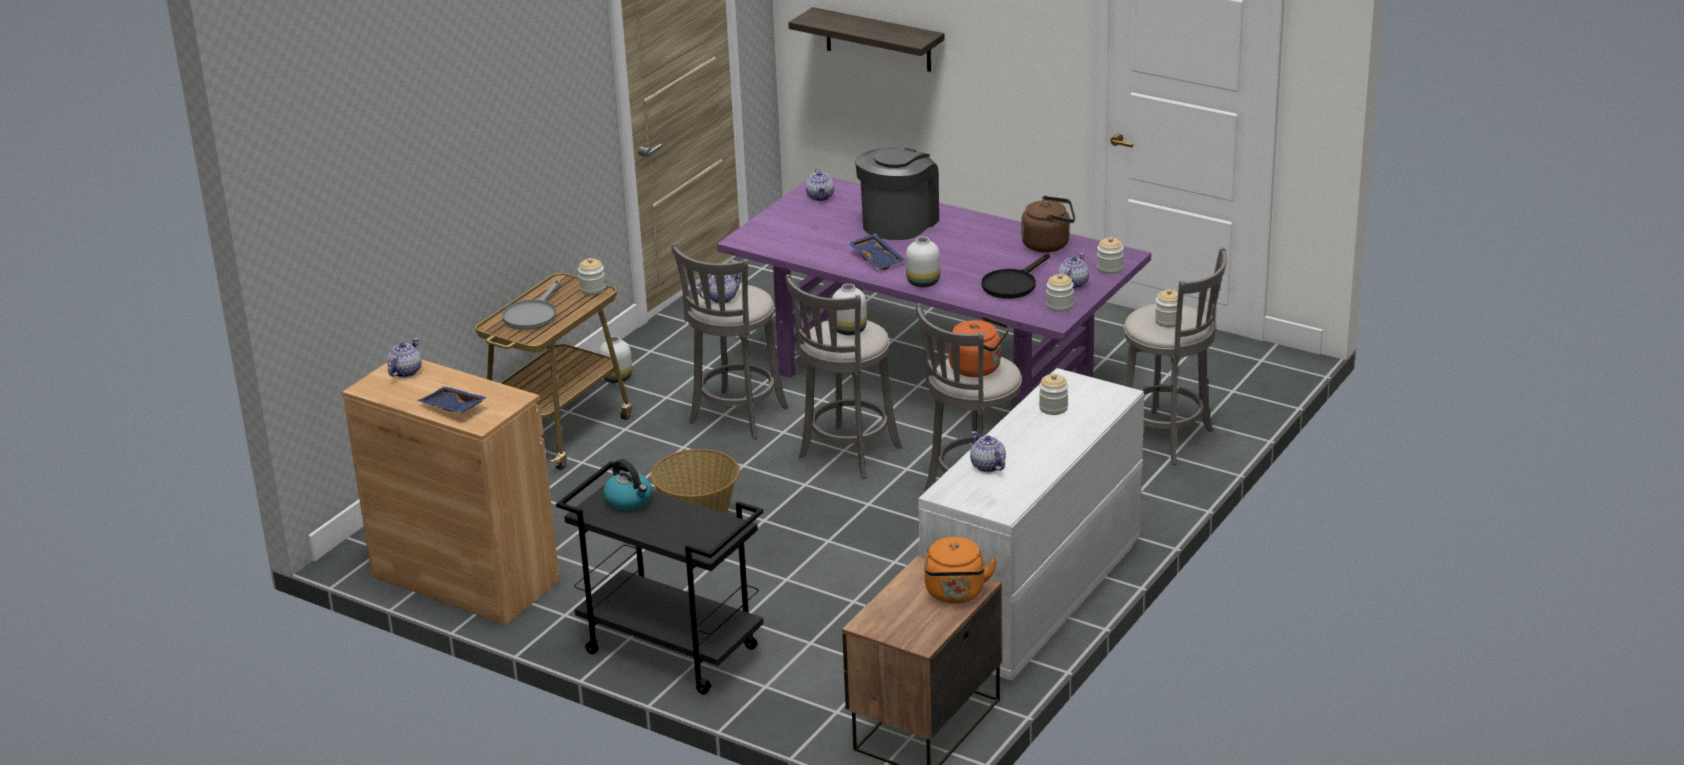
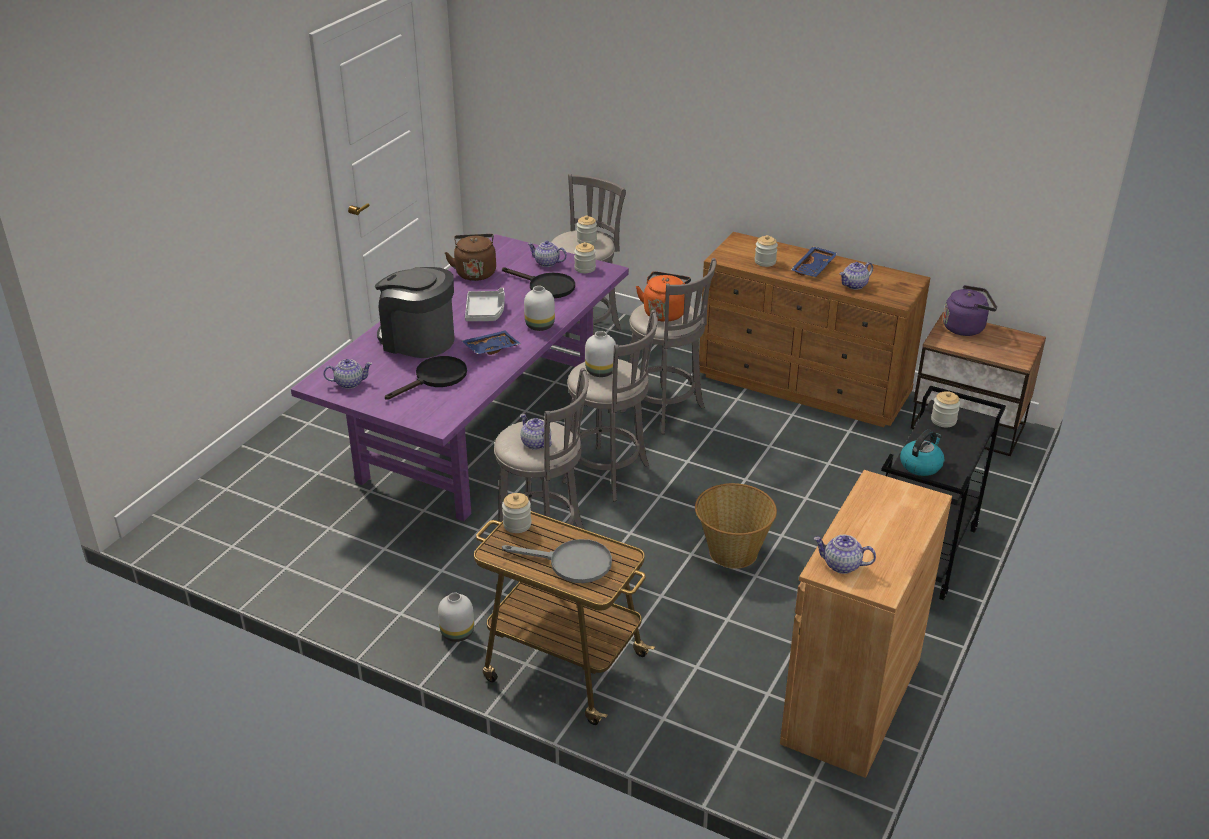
camera: 95 degrees left, 5 degrees up
blue tray [417,386,488,413] -> blue tray moved to [791,246,838,277]
shelf [788,7,945,72] -> none
white dresser [918,368,1144,680] -> brown dresser [699,232,931,427]
orange kettle [924,537,998,604] -> purple kettle [943,285,997,336]
jar [1097,237,1124,274] -> jar moved to [931,391,960,427]
none -> black frying pan [385,356,467,400]
none -> grey tray [465,288,505,321]

